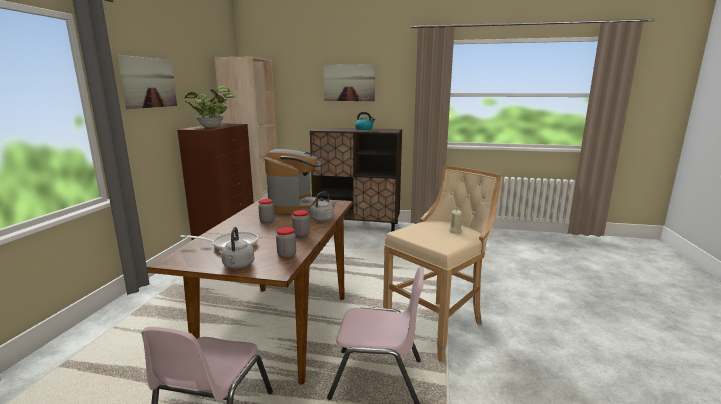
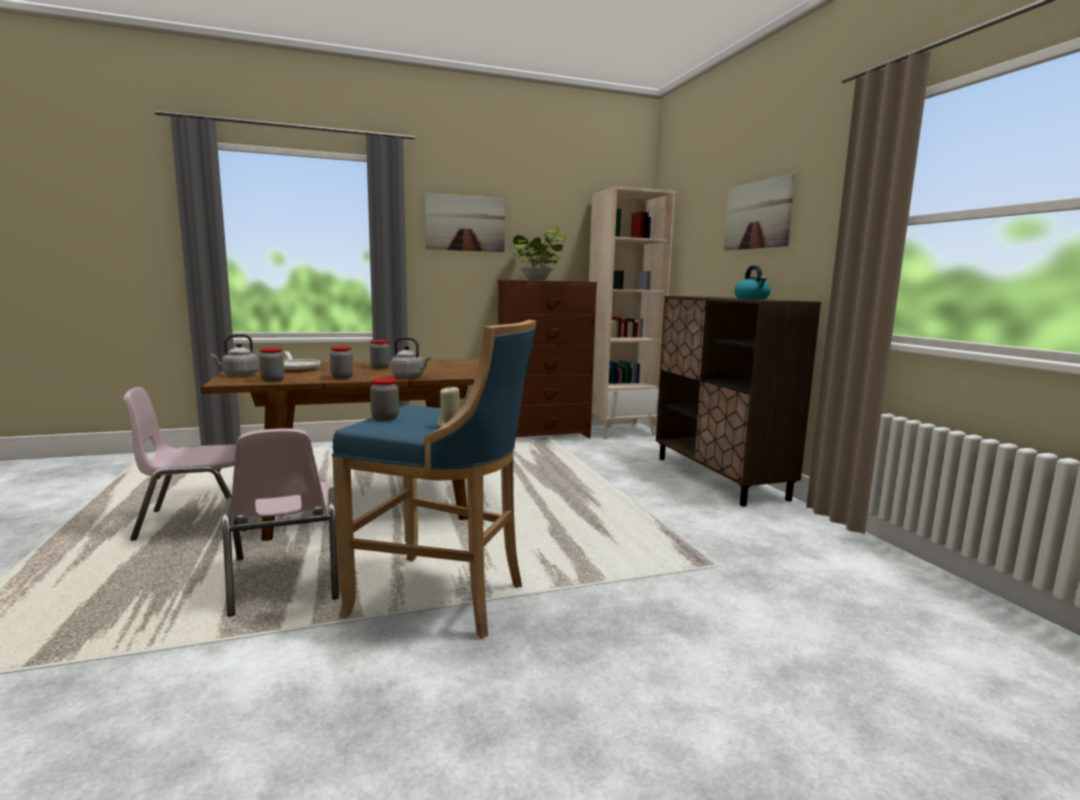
camera: 60 degrees right, 5 degrees down
coffee machine [265,149,321,214] -> none
beige stool [383,166,502,363] -> blue stool [332,320,536,639]
none -> jar [370,378,399,420]

